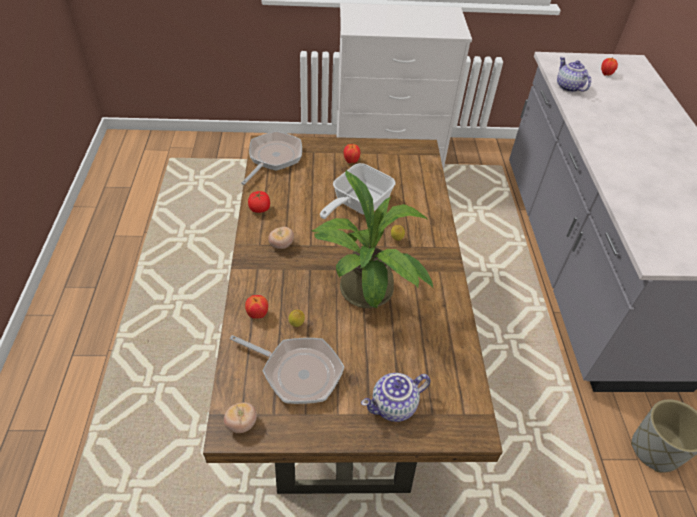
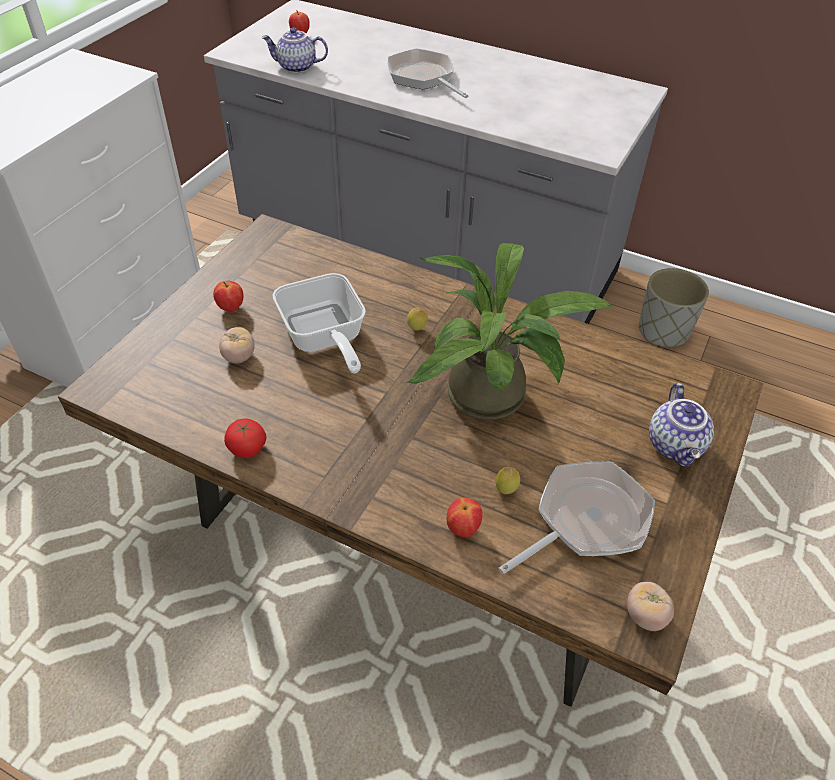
camera: 60 degrees left, 0 degrees up
frying pan [241,131,302,185] -> frying pan moved to [387,48,468,98]
tomato [268,227,294,249] -> tomato moved to [219,327,255,363]

